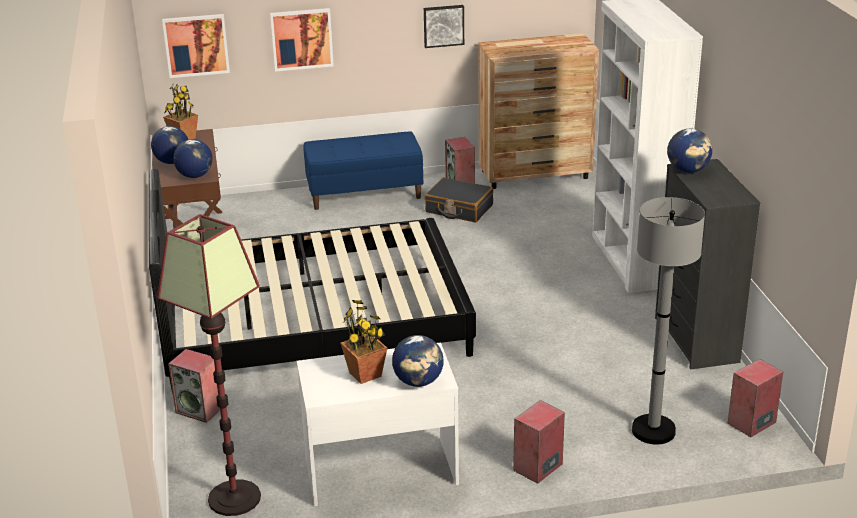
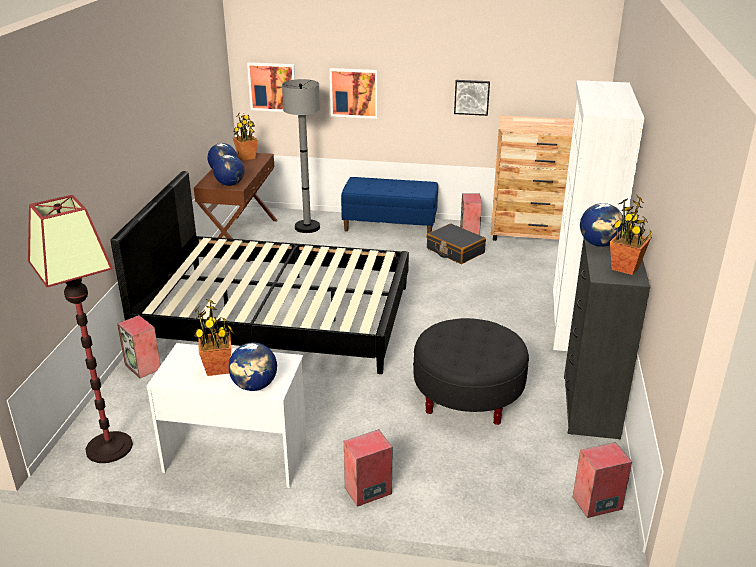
camera: 20 degrees right, 0 degrees up
grey floor lamp [632,197,705,444] -> grey floor lamp moved to [282,79,320,233]
none -> black ottoman [413,318,529,425]
none -> potted plant [610,196,652,275]

